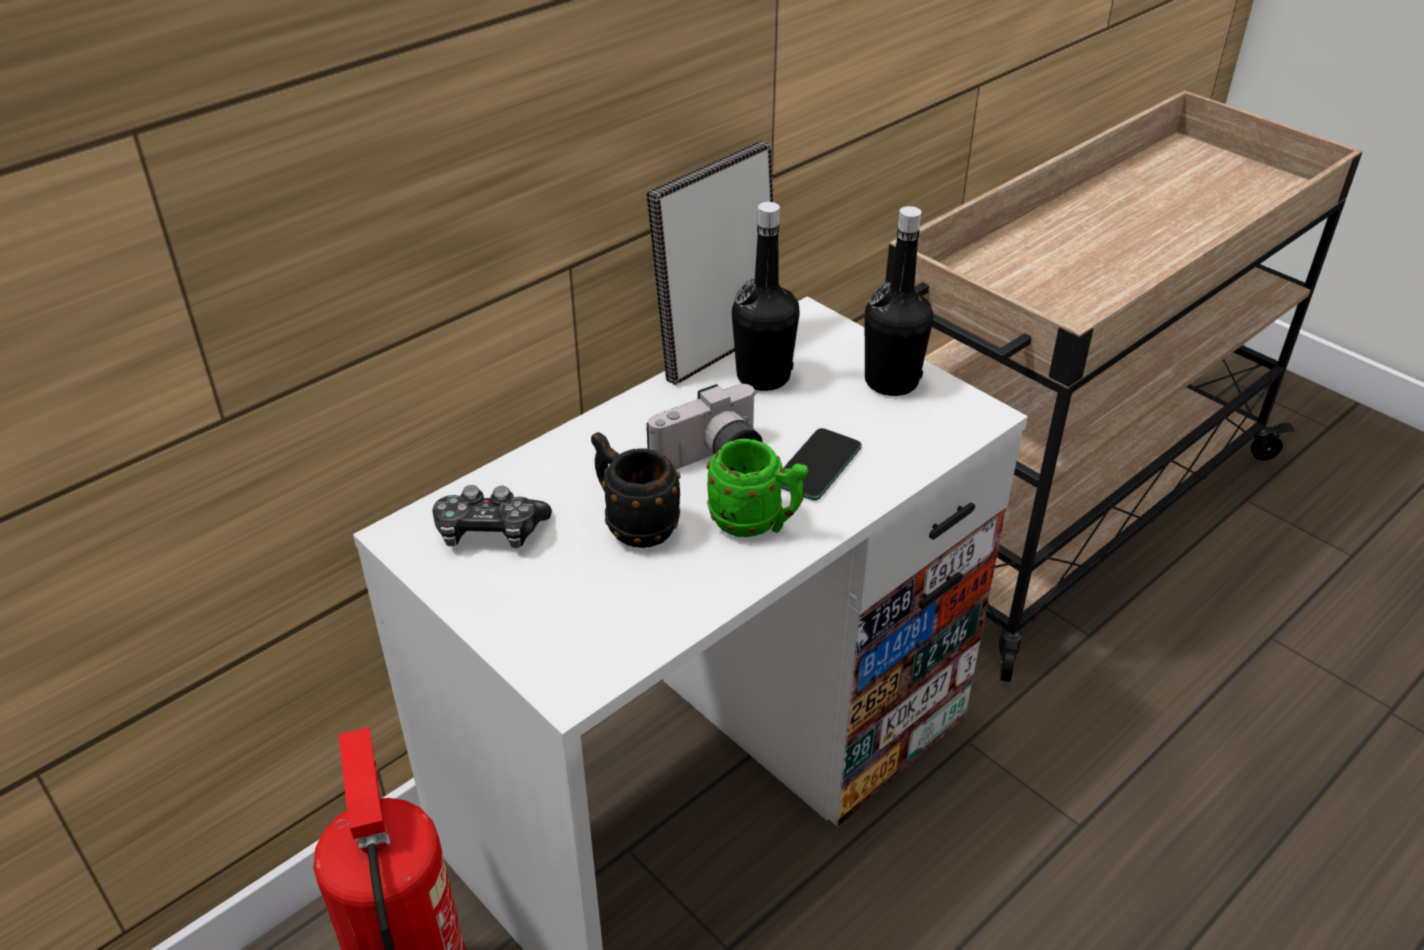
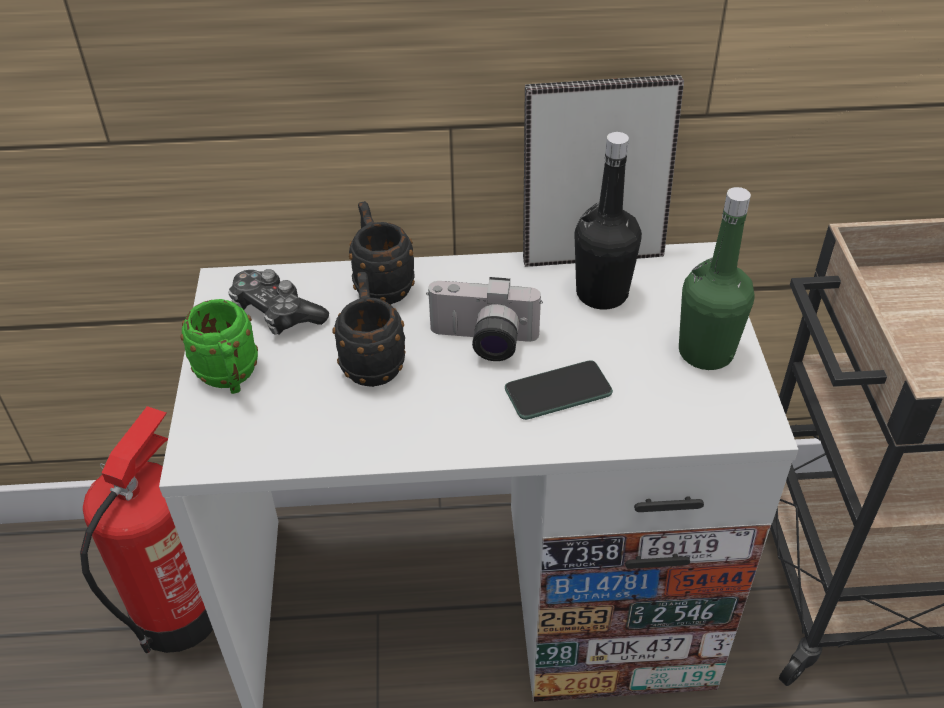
camera: 40 degrees right, 5 degrees up
green mug [706,439,808,537] -> green mug moved to [180,299,258,394]
black bottle [865,206,933,396] -> green bottle [679,187,754,370]
none -> black mug [349,201,415,304]

